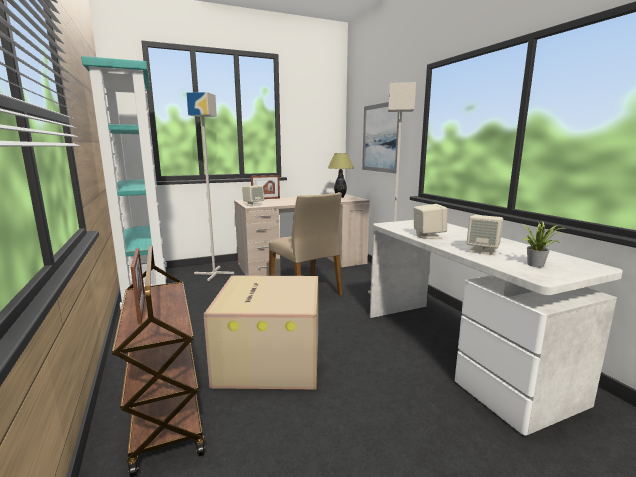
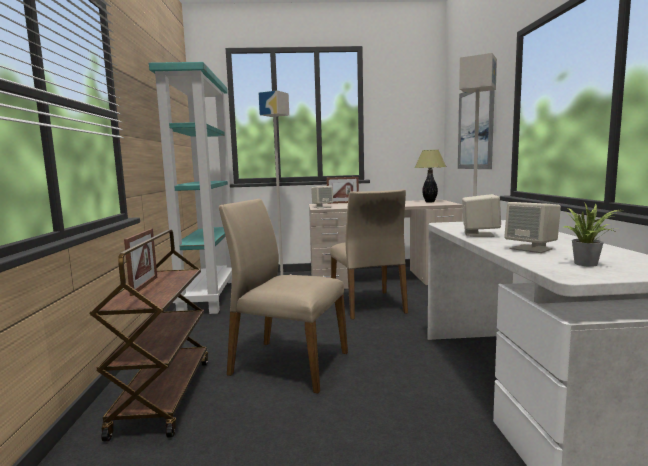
camera: 20 degrees right, 5 degrees down
cardboard box [203,275,318,389] -> beige chair [219,199,348,393]

